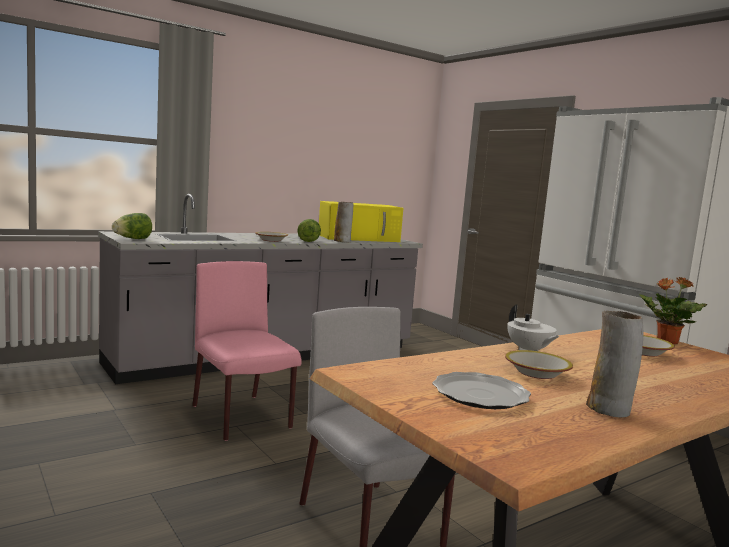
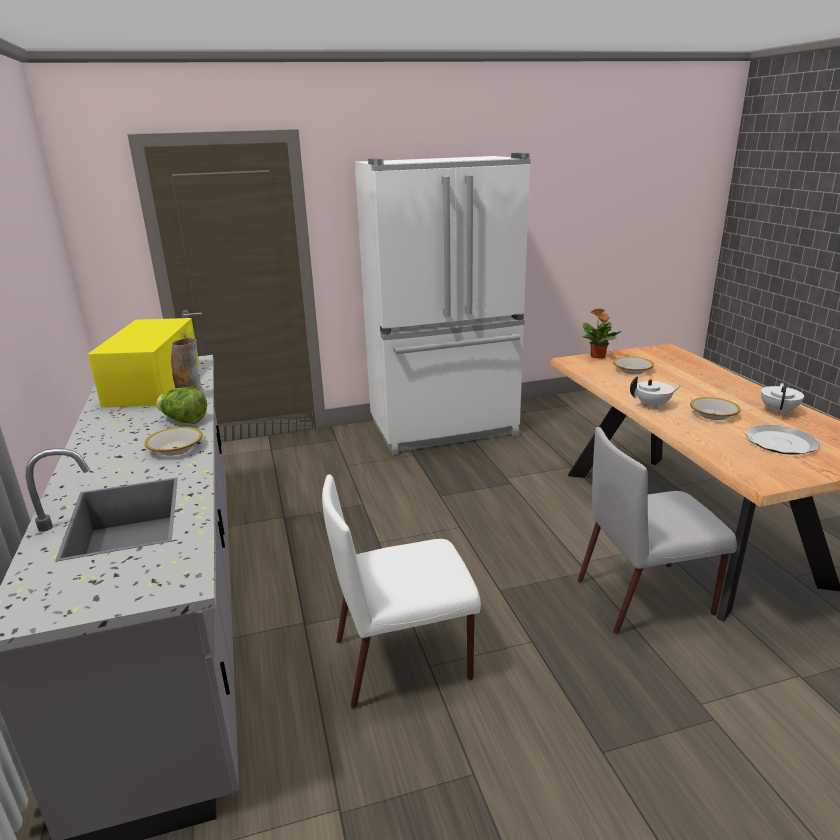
camera: 70 degrees left, 15 degrees up
lettuce [112,213,152,239] -> none
pink chair [192,261,302,441] -> white chair [322,474,481,708]
vase [586,311,643,418] -> white teapot [761,383,804,415]

